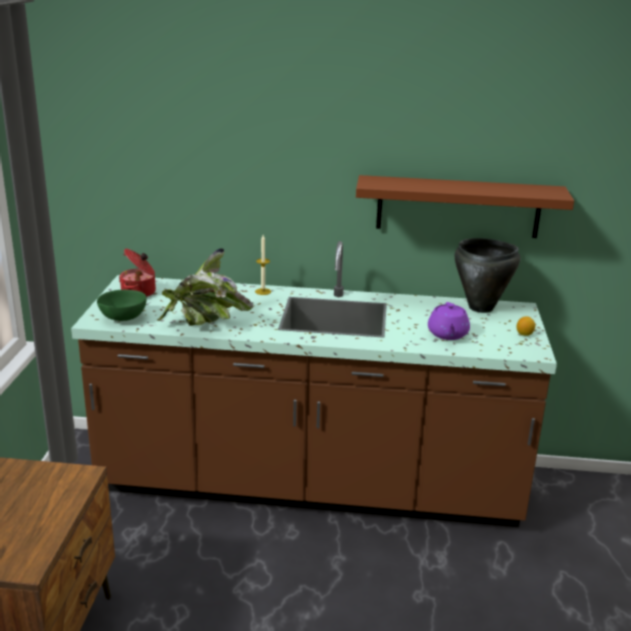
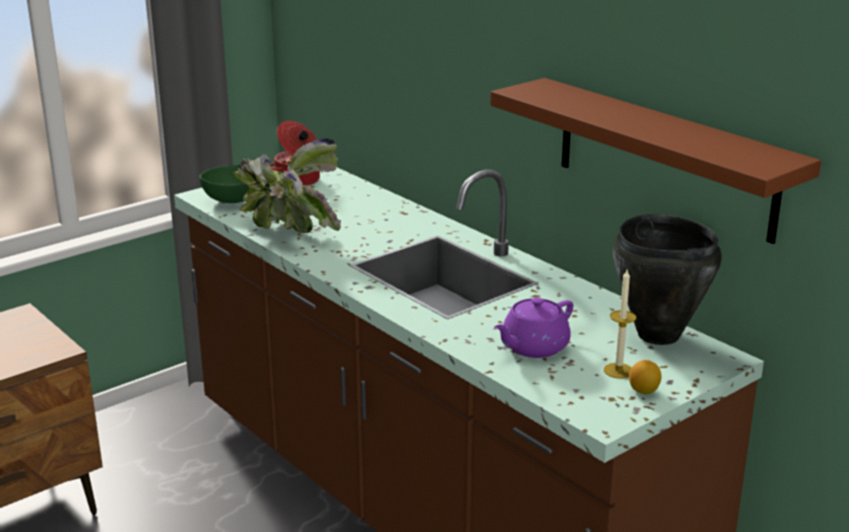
camera: 45 degrees right, 0 degrees up
candle [255,235,271,295] -> candle moved to [604,270,636,379]

